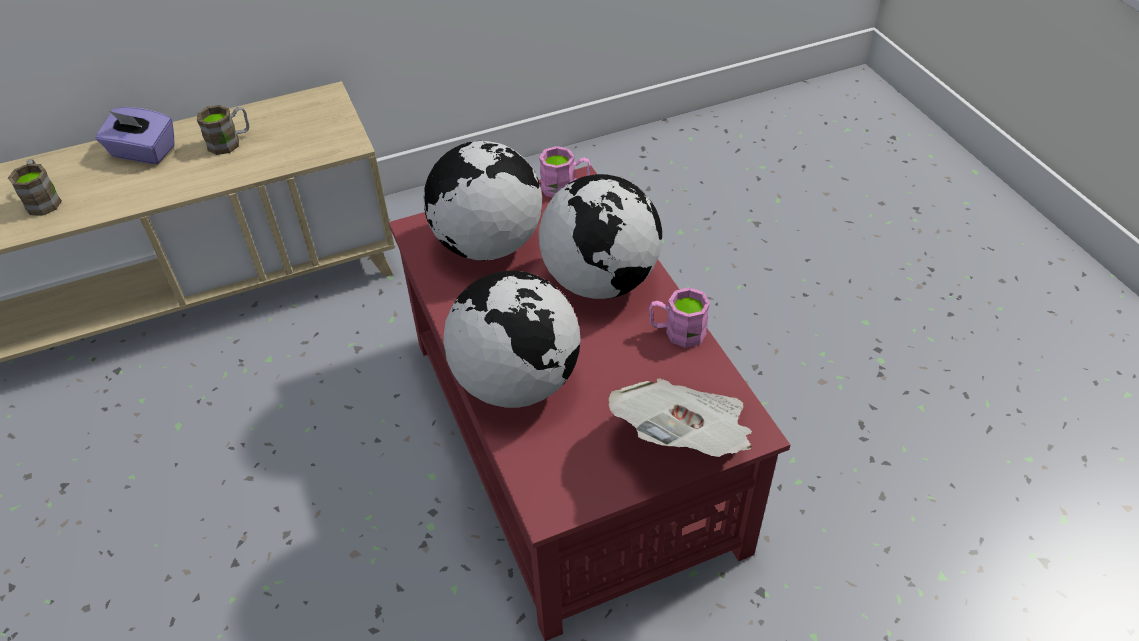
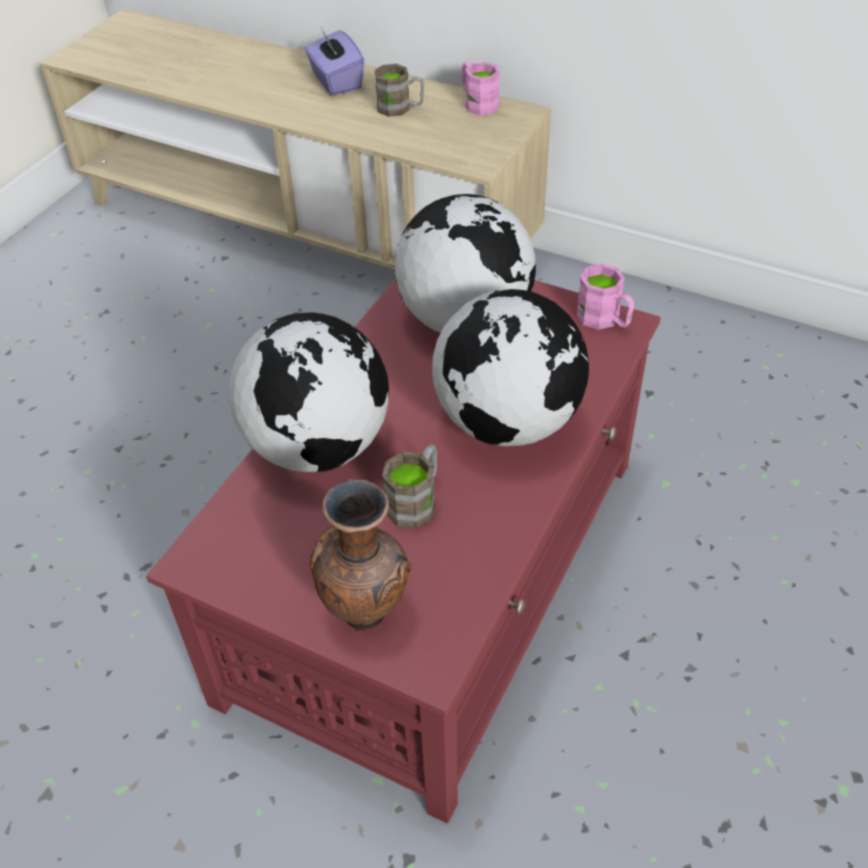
camera: 50 degrees right, 0 degrees up
brown mug [8,159,62,216] -> brown mug moved to [382,444,437,528]
newspaper [608,378,752,457] -> brown vase [310,479,411,631]
pink mug [649,287,710,348] -> pink mug moved to [462,62,500,115]

